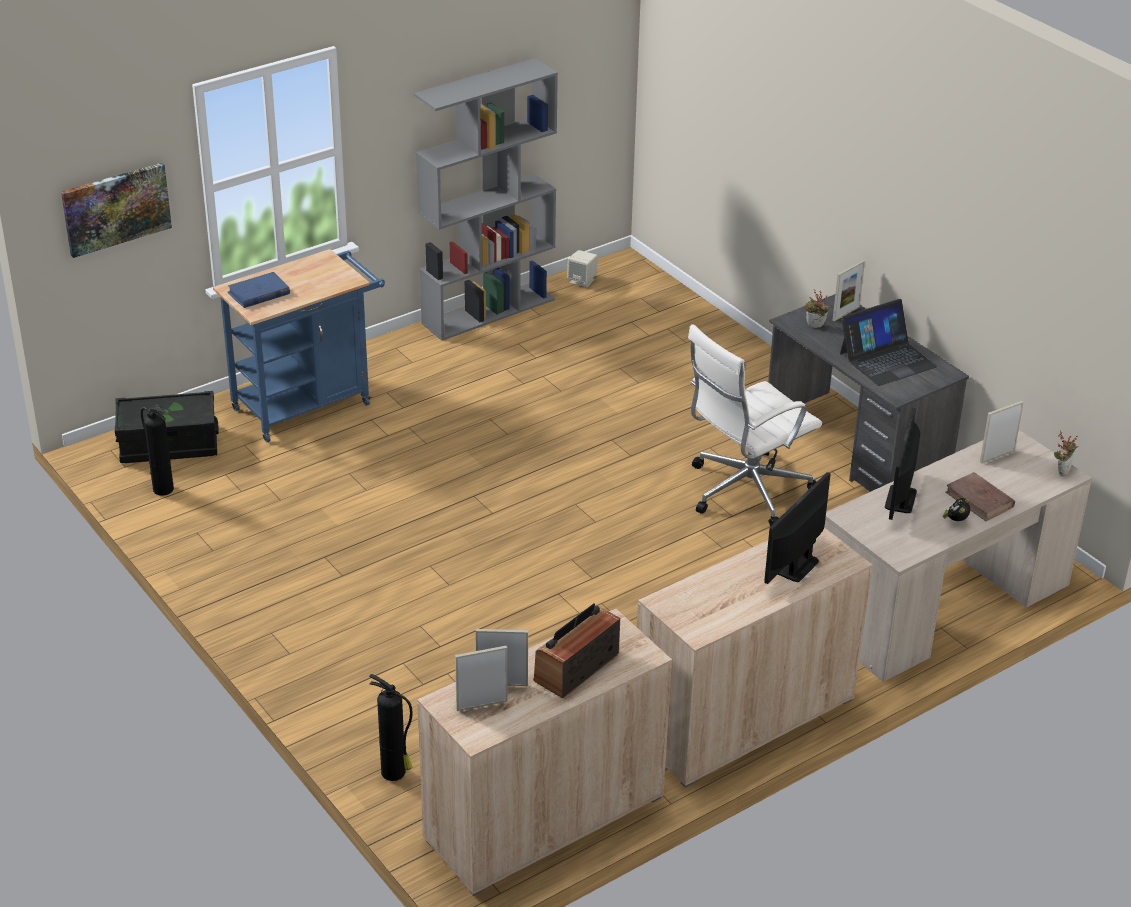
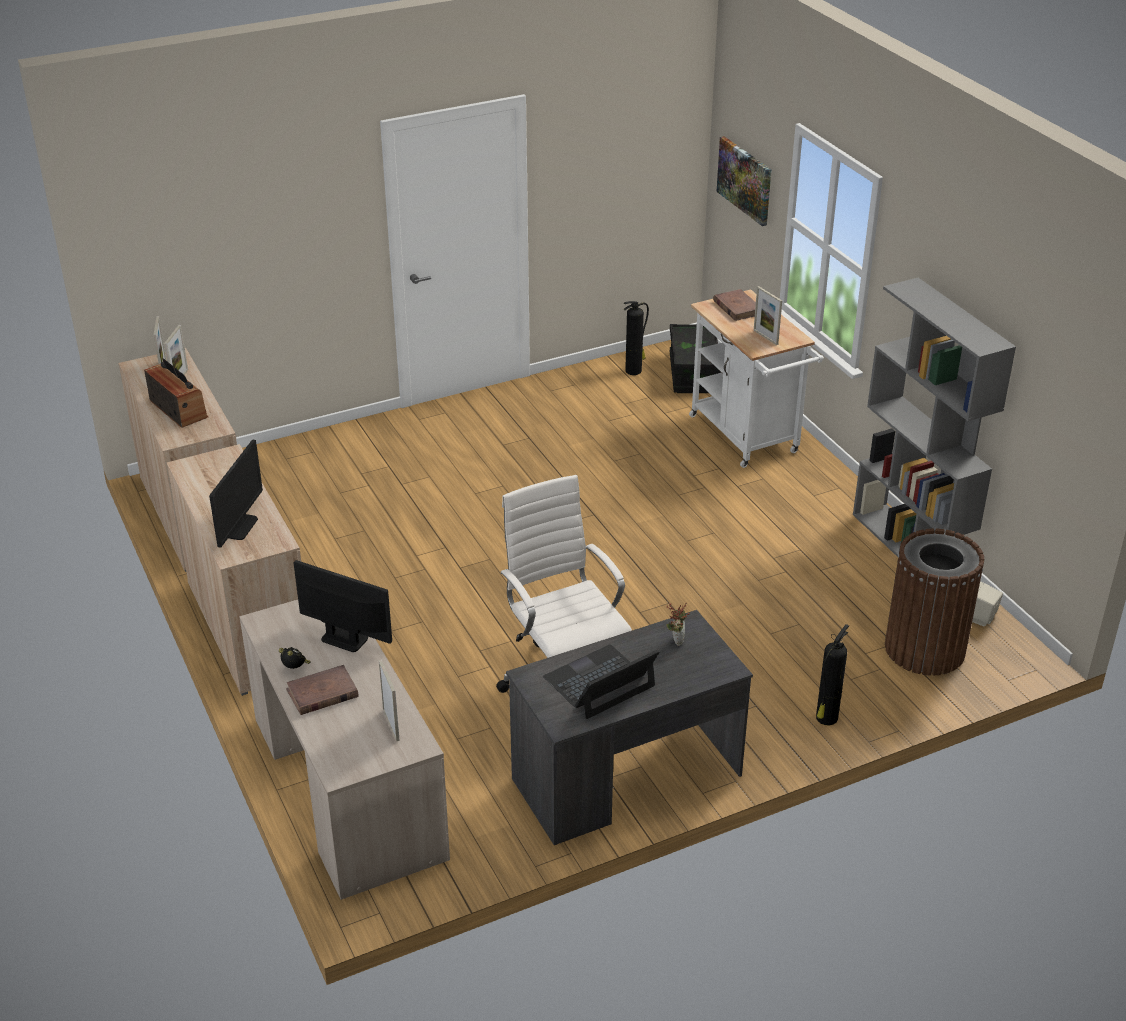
camera: 100 degrees right, 0 degrees up
blue cart [213,249,385,443] -> white cart [689,290,824,468]
blue book [227,272,290,308] -> brown book [713,289,756,321]
fire extinguisher [369,674,413,781] -> fire extinguisher moved to [816,624,849,725]
monitor [764,472,831,584] -> monitor turned 60 degrees clockwise [209,439,263,548]
picture frame [833,260,865,321] -> picture frame moved to [754,286,782,345]
laptop [840,299,937,386] -> laptop turned 75 degrees clockwise [543,645,660,719]
potted plant [1054,430,1078,476] -> none
none -> brown trash can [885,528,984,675]

